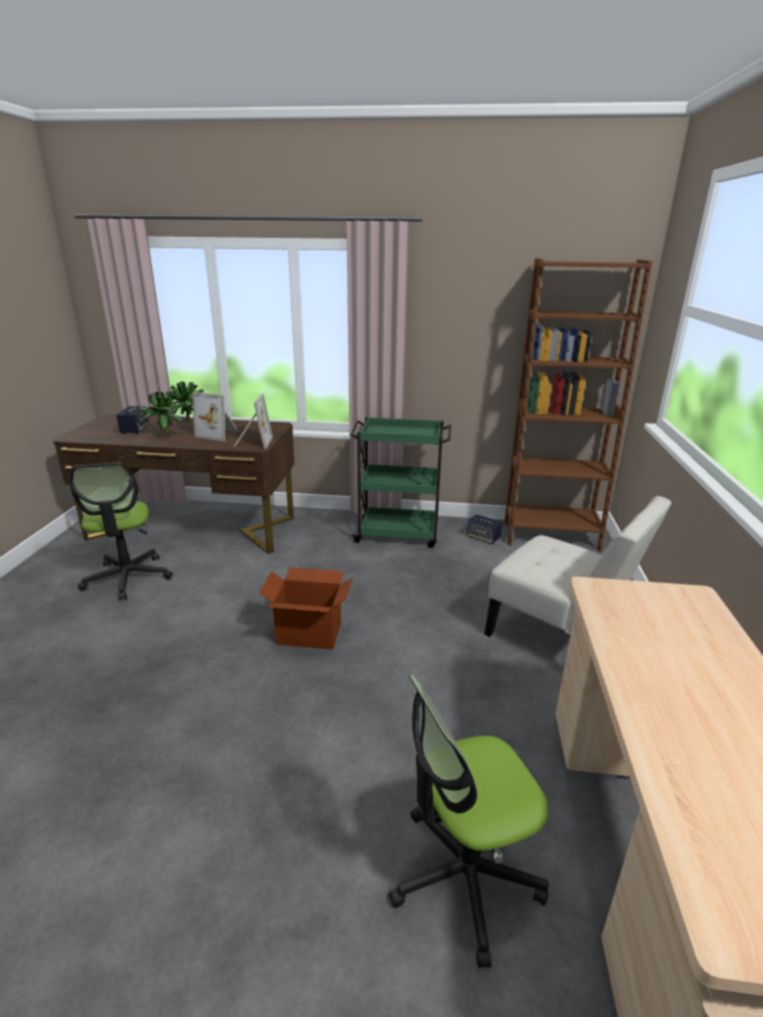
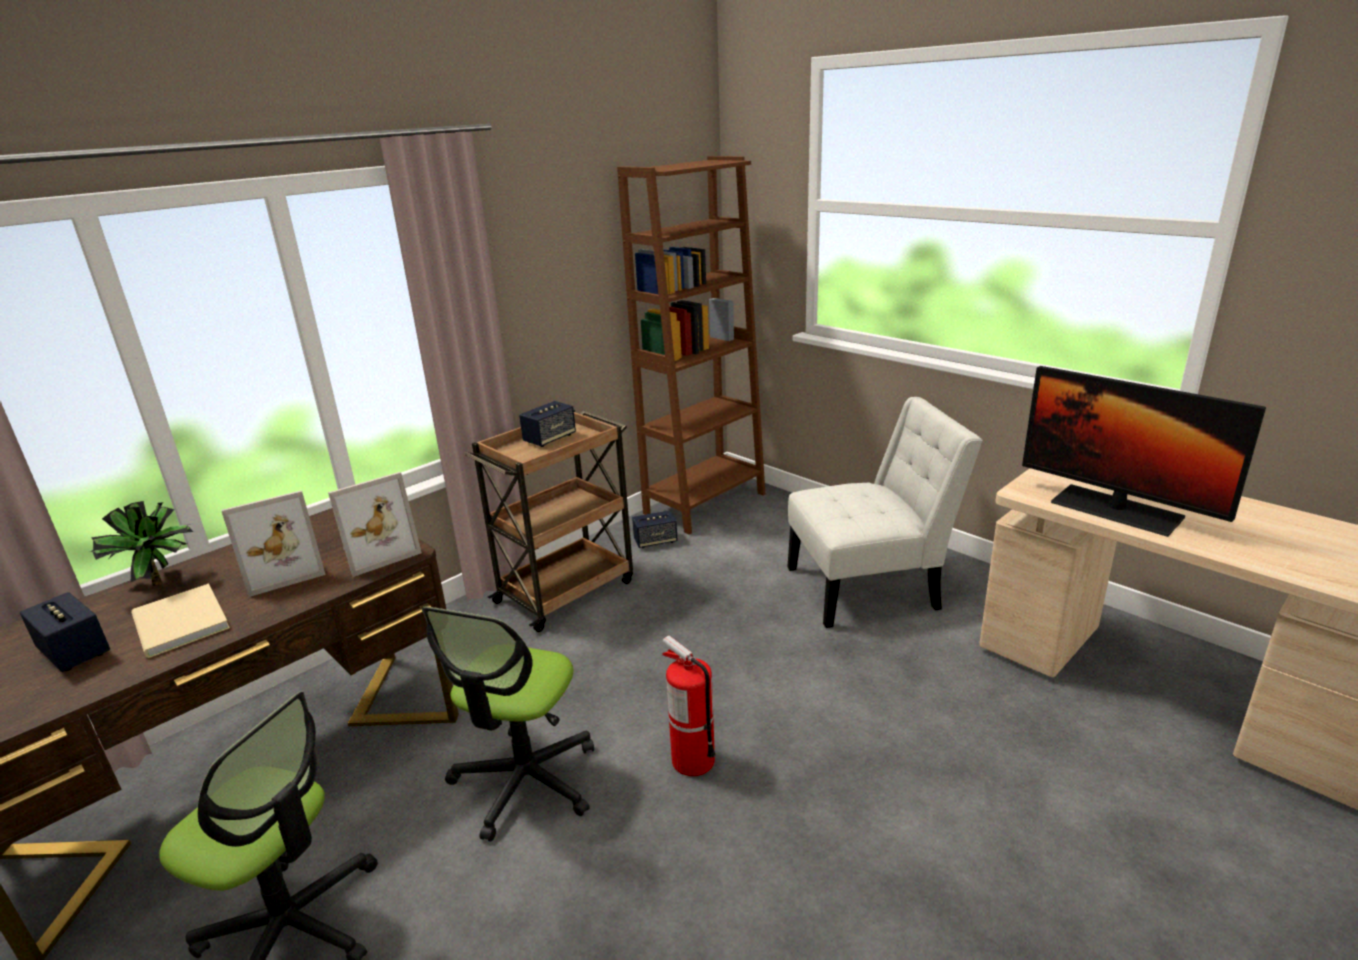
camera: 50 degrees left, 0 degrees up
potted plant [139,392,184,436] -> beige book [131,583,230,658]
picture frame [234,394,273,449] -> picture frame turned 105 degrees clockwise [328,472,422,577]
cardboard box [259,567,352,650] -> fire extinguisher [662,635,716,776]
green cart [350,417,451,548] -> brown cart [465,410,633,632]
office chair [389,674,549,968] -> office chair moved to [422,607,594,842]
none -> speaker [519,401,576,447]
none -> monitor [1022,366,1266,537]

